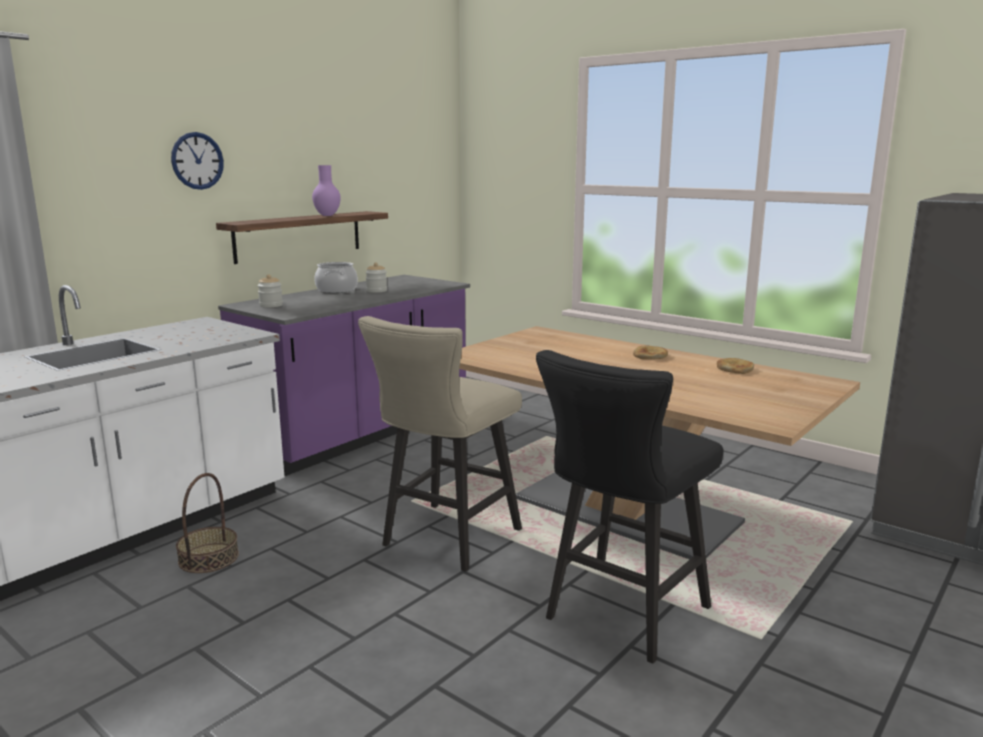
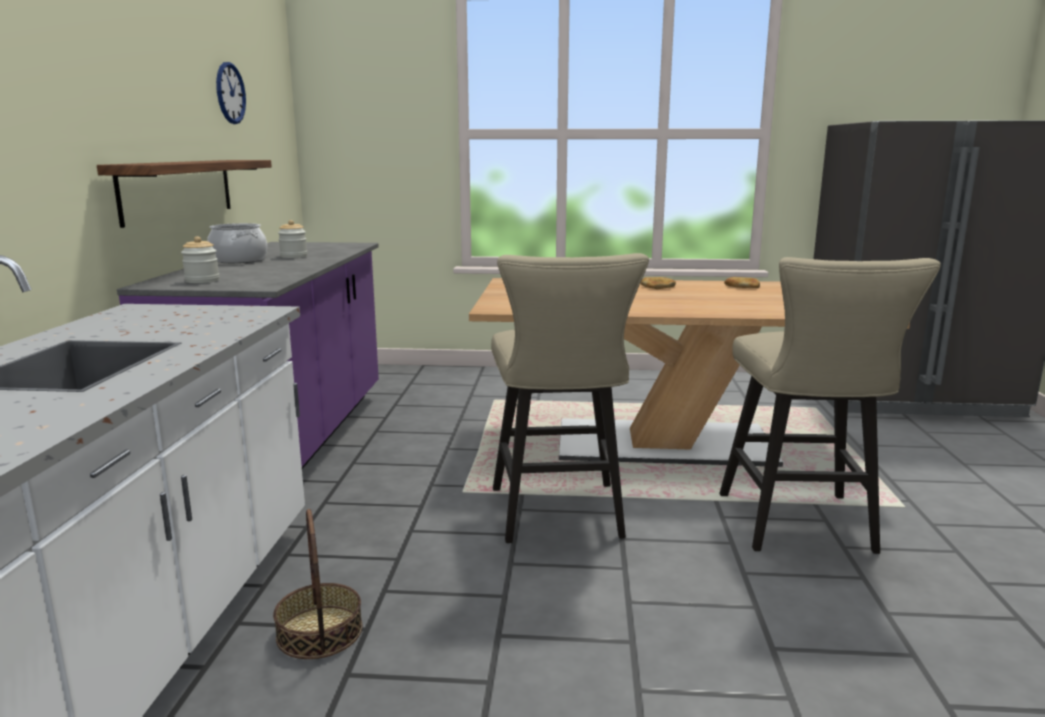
camera: 35 degrees left, 0 degrees up
wall clock [171,132,224,190] -> wall clock moved to [216,62,246,124]
purple vase [312,165,341,216] -> none
black stool [536,350,723,664] -> beige stool [719,257,941,554]

